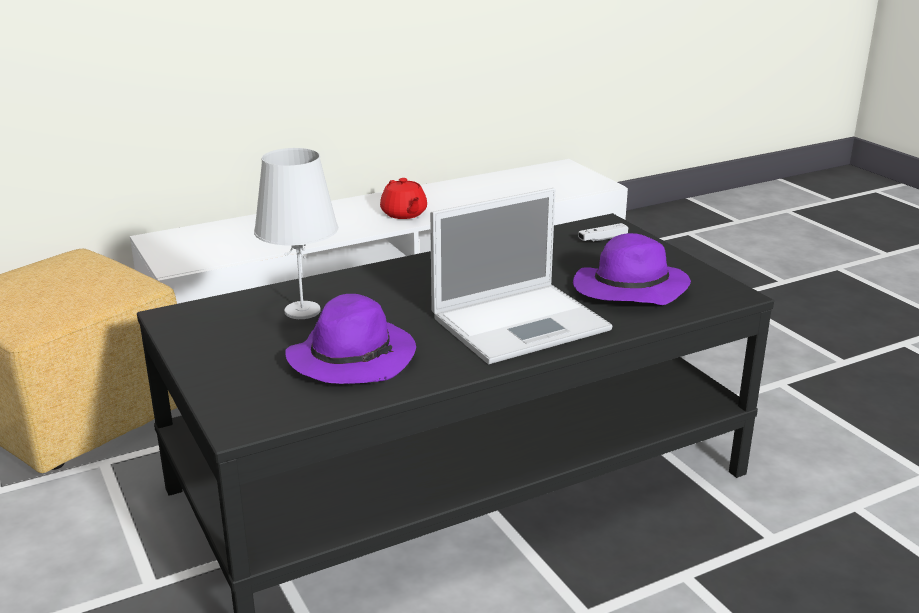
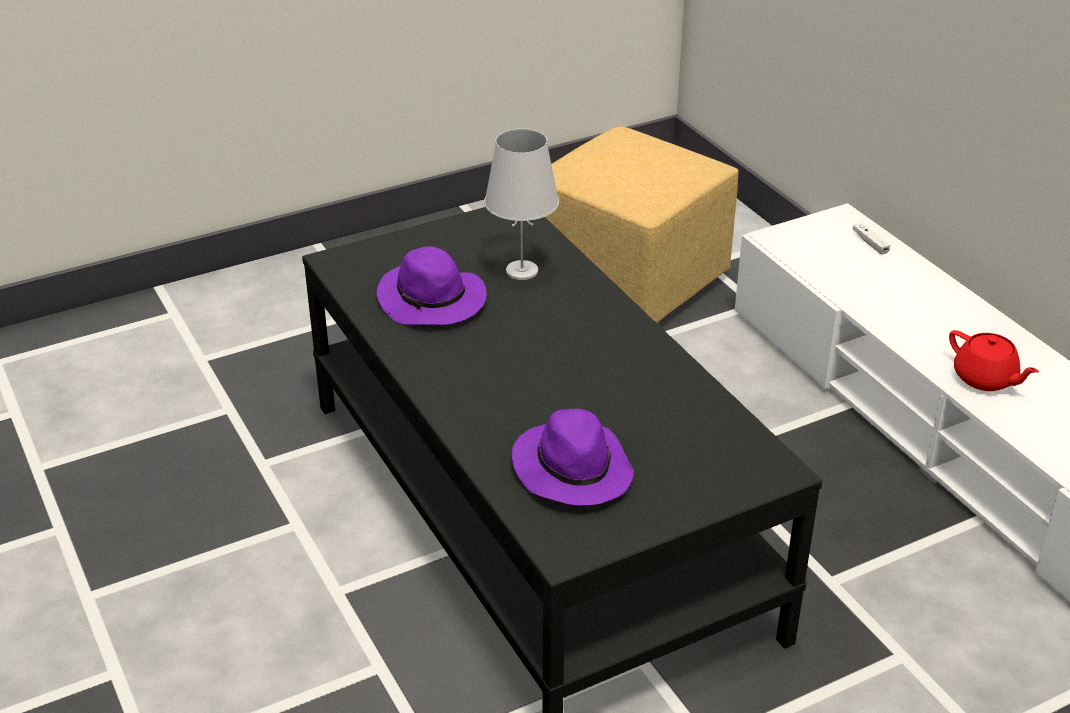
camera: 90 degrees right, 10 degrees up
red teapot [380,178,427,219] -> red teapot turned 105 degrees counterclockwise [949,330,1039,391]
laptop [430,188,613,364] -> none
white game controller [578,223,628,242] -> white game controller moved to [852,223,890,255]

